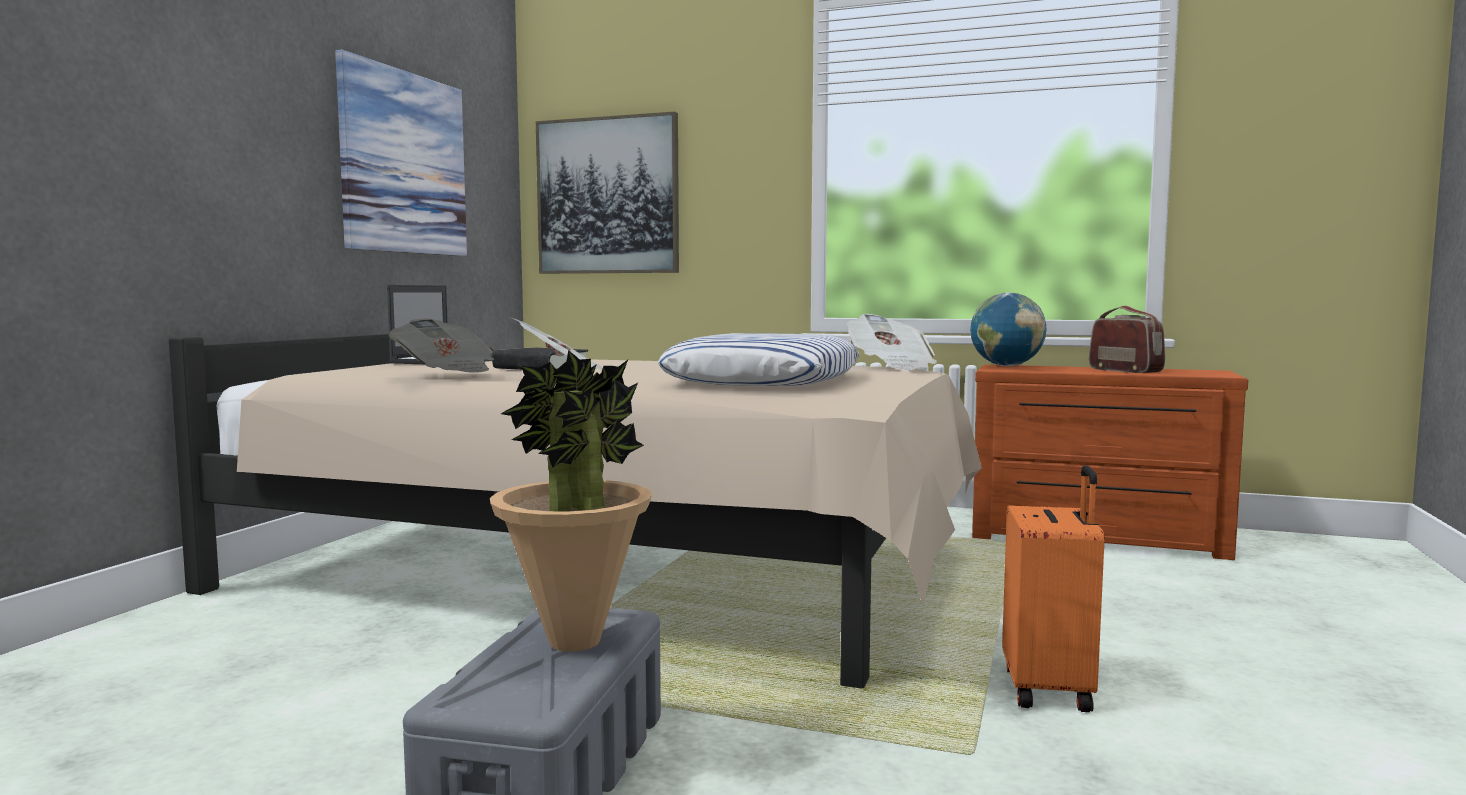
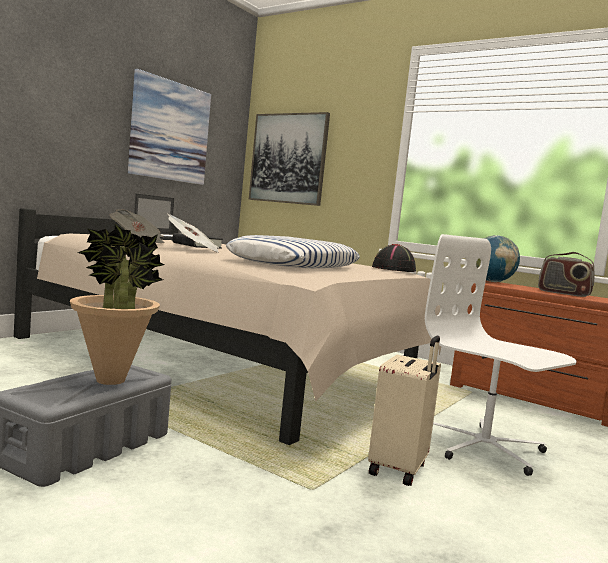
camera: 15 degrees right, 0 degrees up
newspaper [847,314,937,371] -> black hat [372,244,416,272]
orange suitcase [1002,465,1104,712] -> beige suitcase [368,336,441,486]
radio [1089,306,1165,373] -> radio turned 135 degrees clockwise [538,252,595,297]
none -> white office chair [425,234,577,476]

